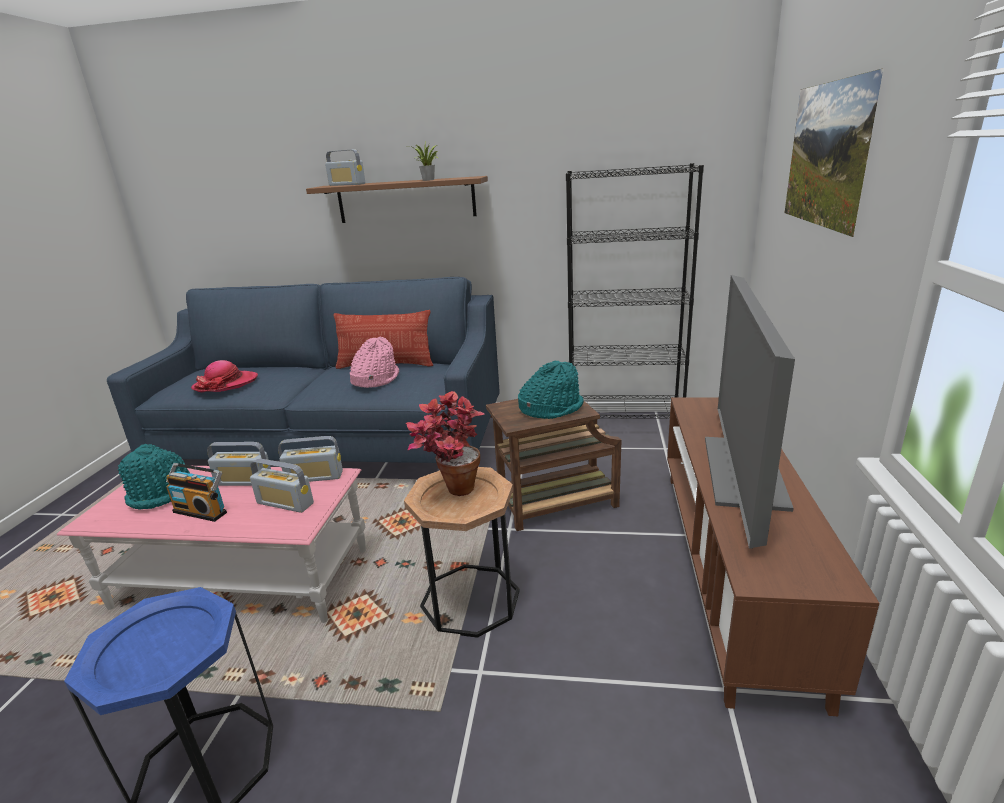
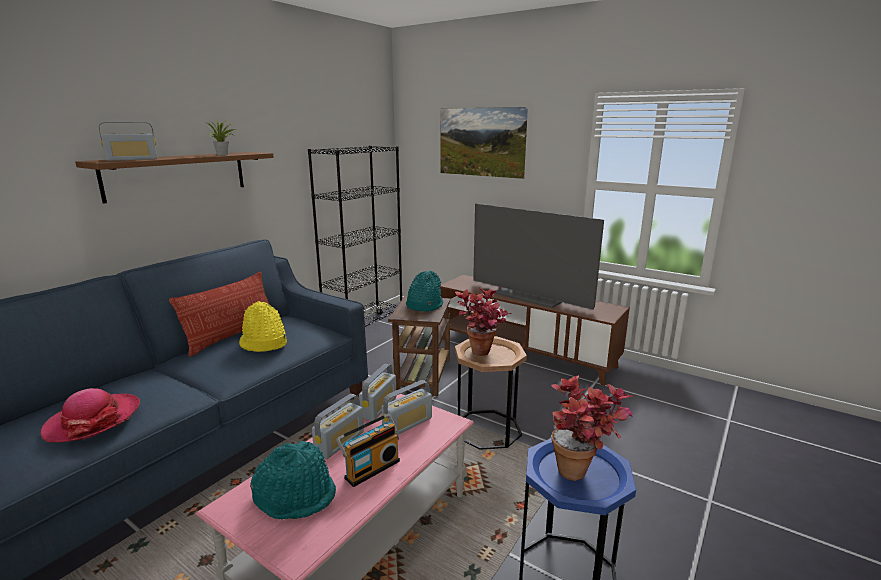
camera: 65 degrees left, 5 degrees down
pink hat [350,337,399,388] -> yellow hat [239,301,287,352]
none -> potted plant [551,375,633,481]

